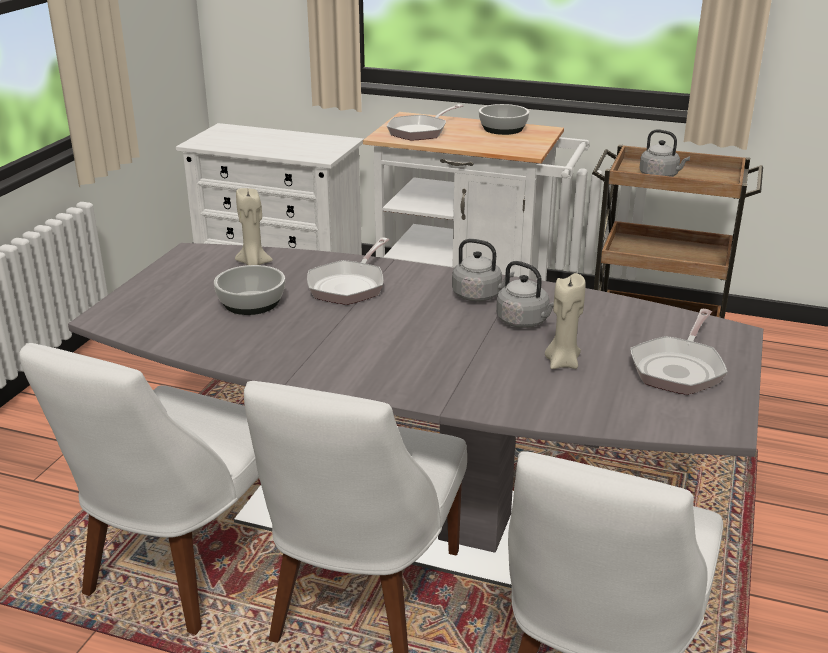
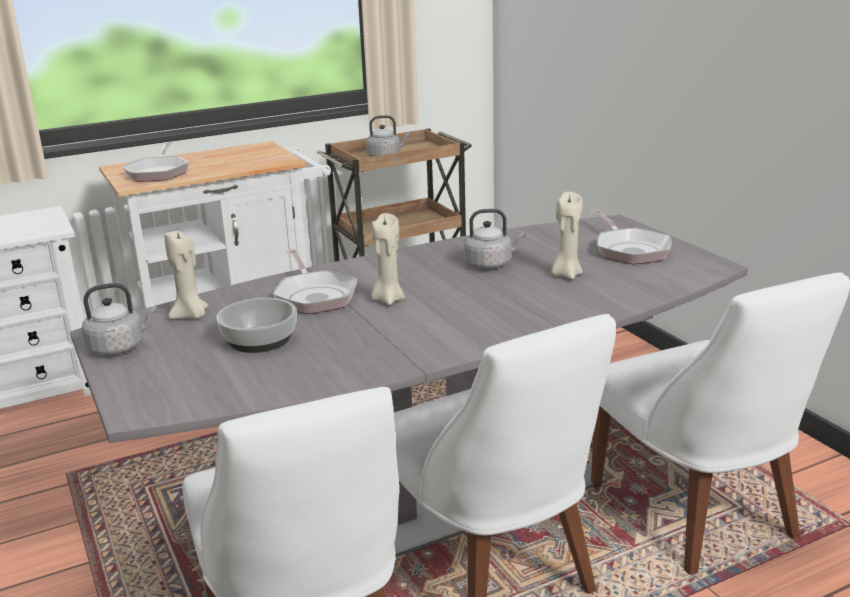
camera: 45 degrees left, 5 degrees down
grey kettle [452,239,514,302] -> grey kettle moved to [82,283,157,356]
bowl [479,104,529,135] -> none
none -> beige candle [371,213,405,305]

